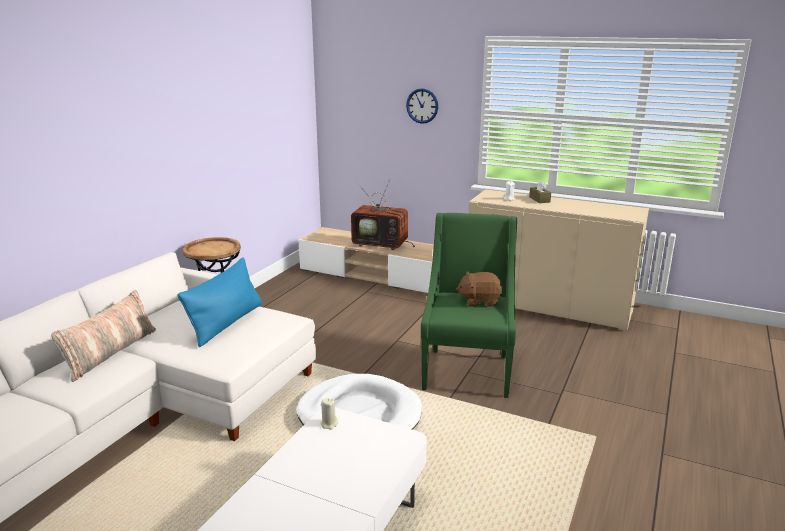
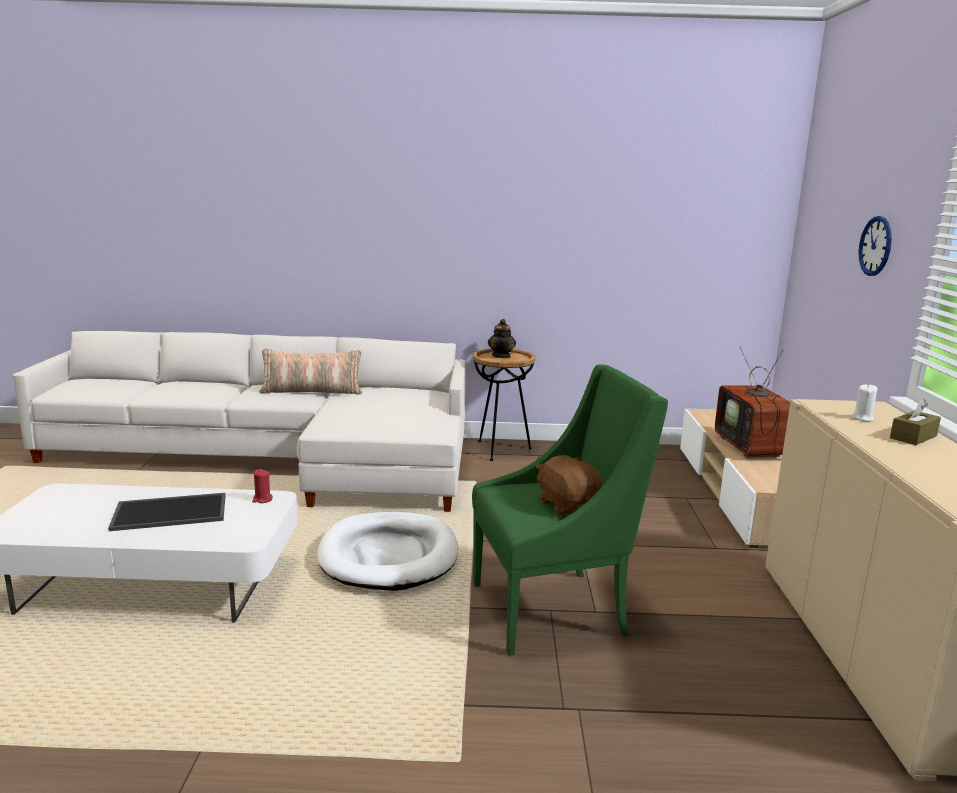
camera: 65 degrees right, 5 degrees down
blue pillow [177,257,262,347] -> none
beige candle [320,398,338,430] -> red candle [252,469,273,503]
none -> tray [108,493,225,531]
none -> teapot [488,319,516,358]

